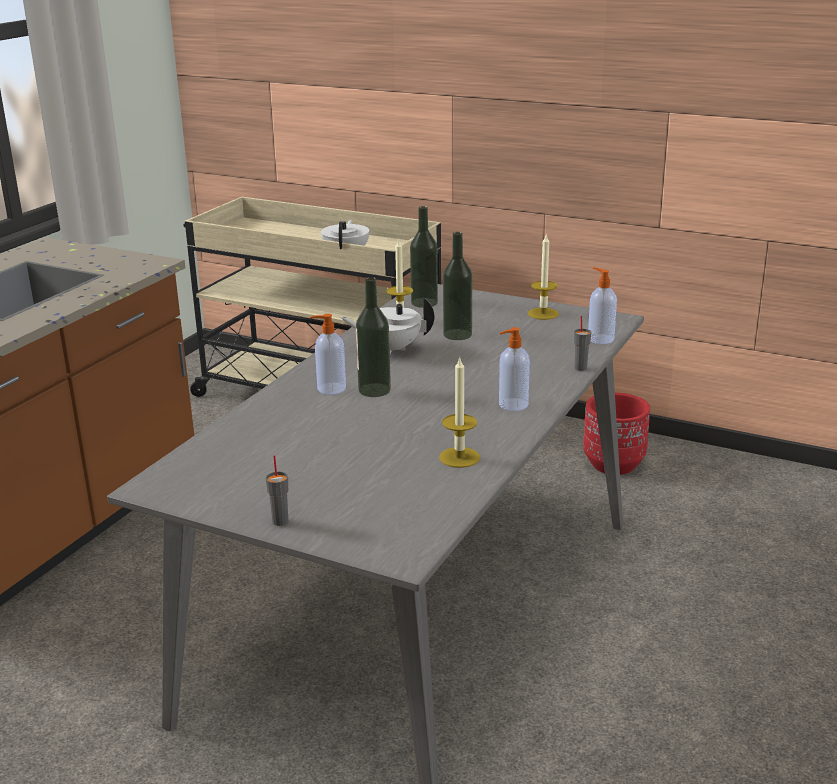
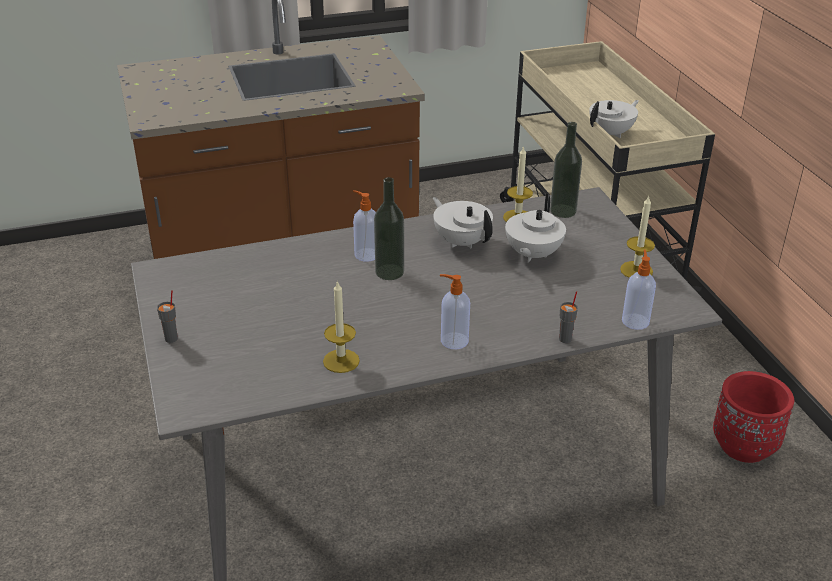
camera: 45 degrees right, 10 degrees up
bottle [443,232,472,340] -> white teapot [505,194,566,263]

